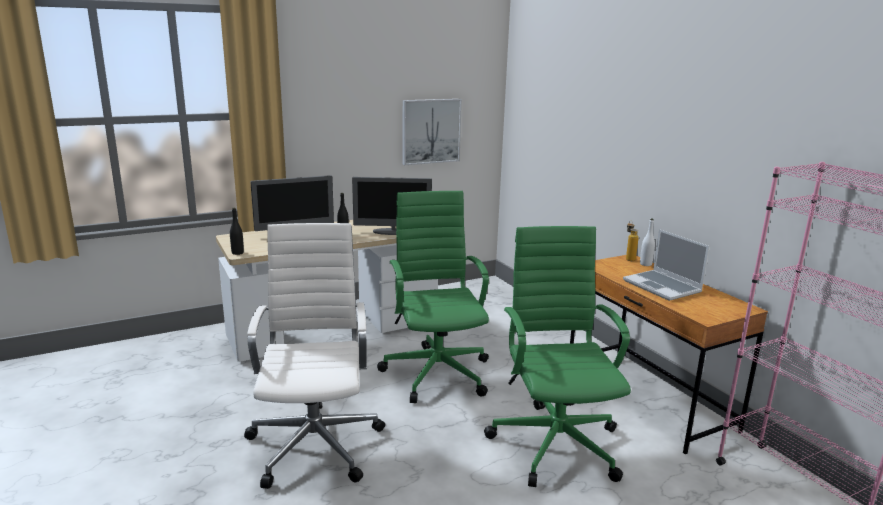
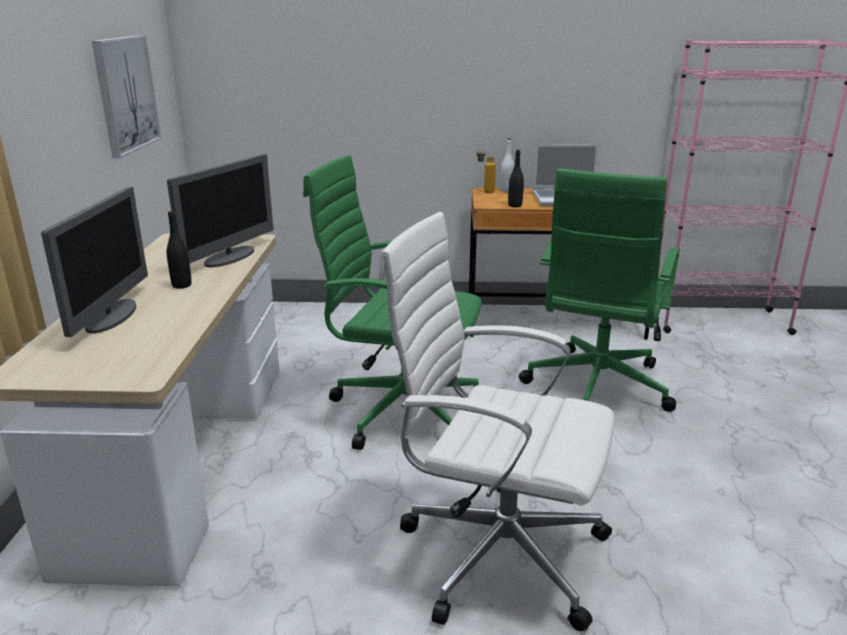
camera: 60 degrees left, 5 degrees up
black bottle [230,208,244,255] -> black bottle moved to [508,150,524,207]
green office chair [484,226,631,487] -> green office chair turned 90 degrees counterclockwise [519,168,680,412]

